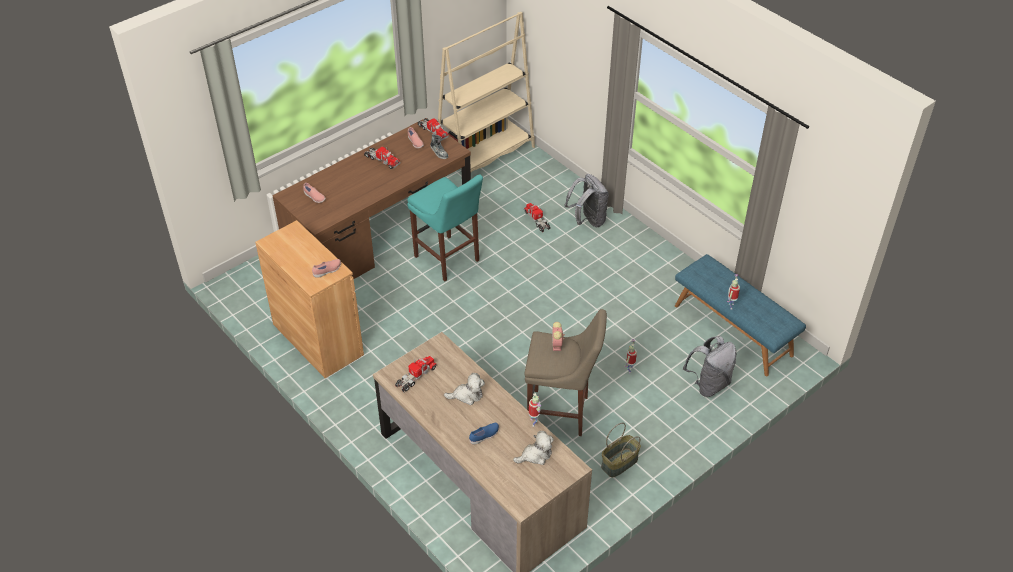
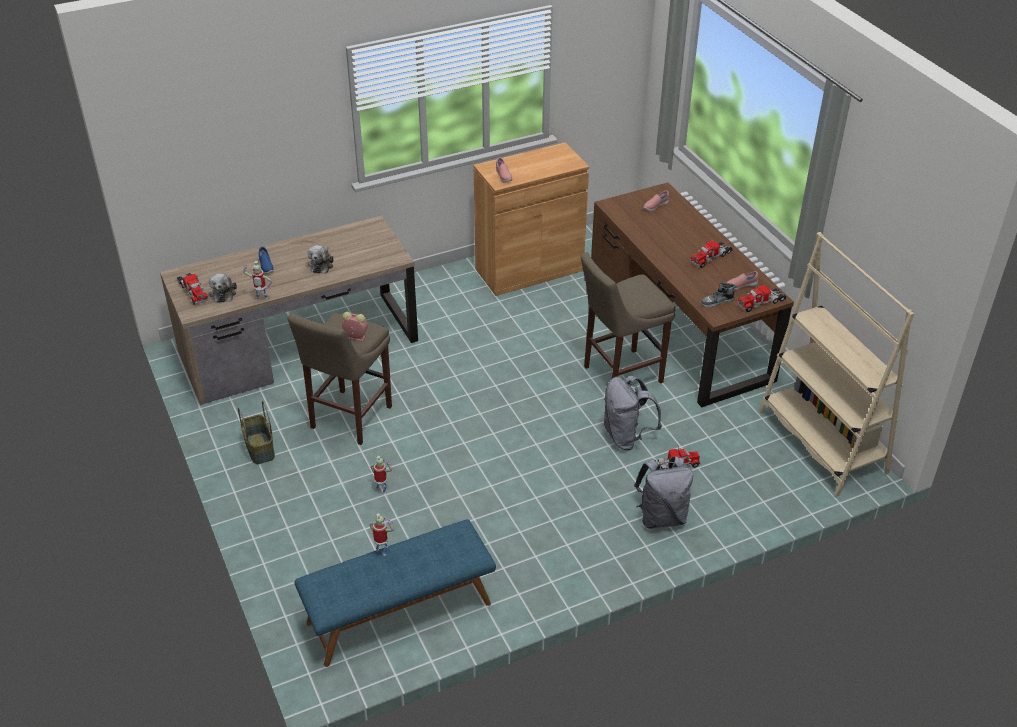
camera: 105 degrees right, 5 degrees down
toy truck [395,356,437,392] -> toy truck moved to [177,273,208,305]
turquoise stool [407,174,483,282] -> beige stool [581,252,676,383]
grey backpack [683,336,736,397] -> grey backpack moved to [603,375,662,450]

